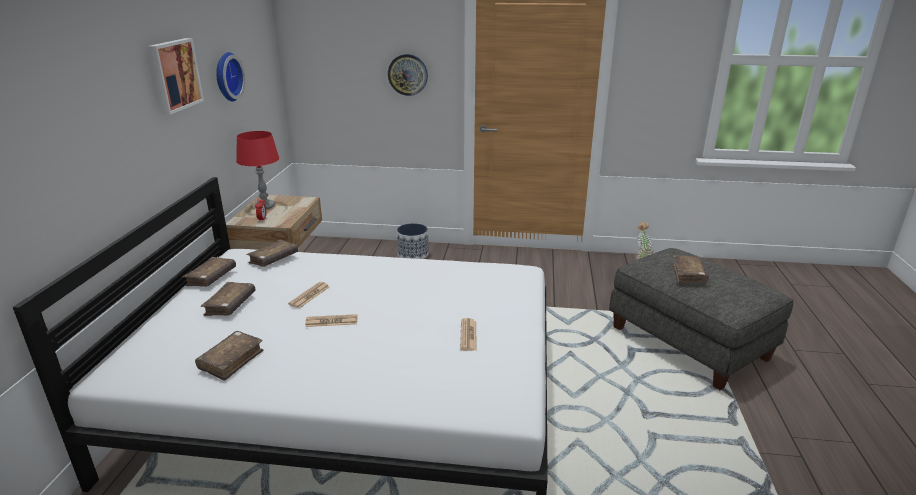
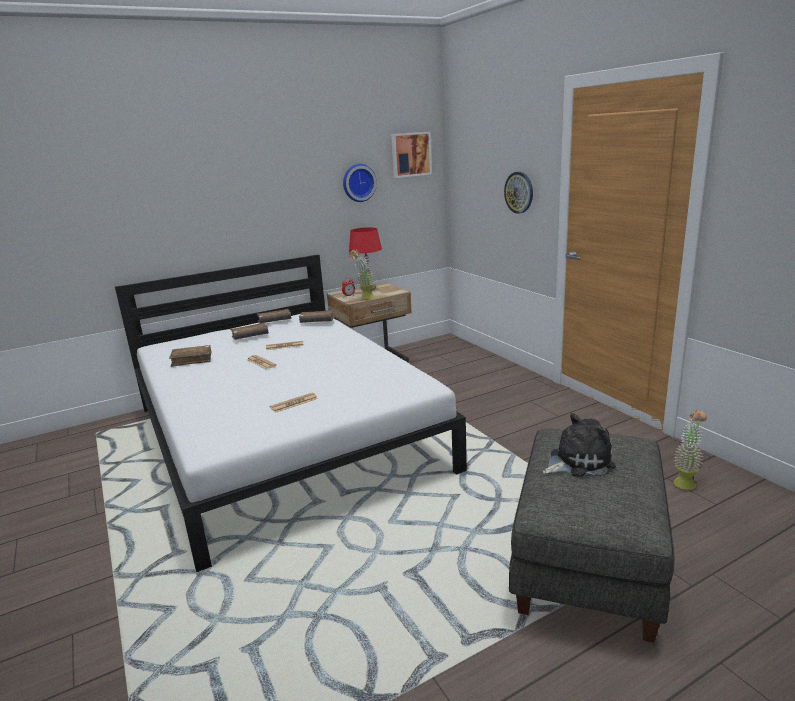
camera: 55 degrees right, 5 degrees down
picture [148,38,204,115] -> picture moved to [391,132,432,178]
planter [397,223,429,259] -> none
brown book [672,255,709,284] -> plush toy [543,413,616,477]
none -> potted plant [349,249,374,299]

